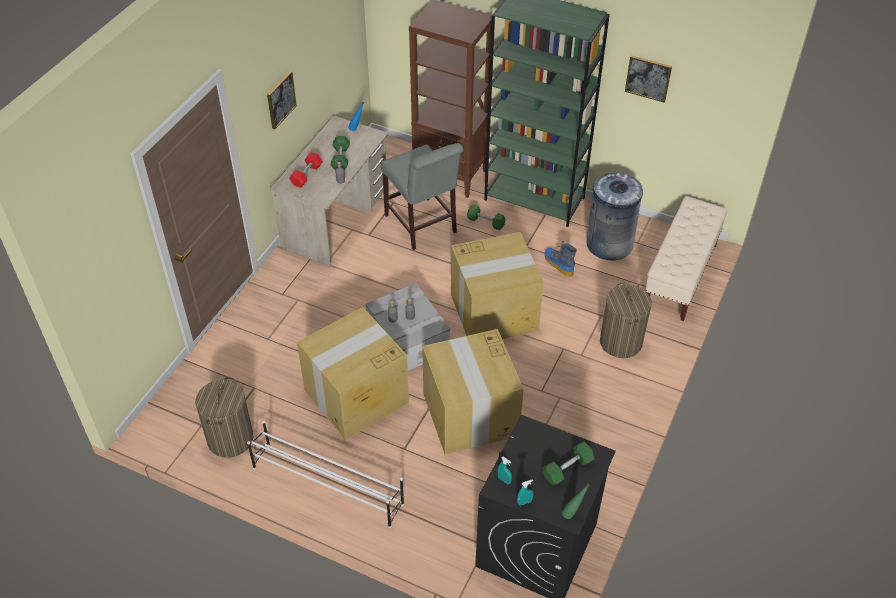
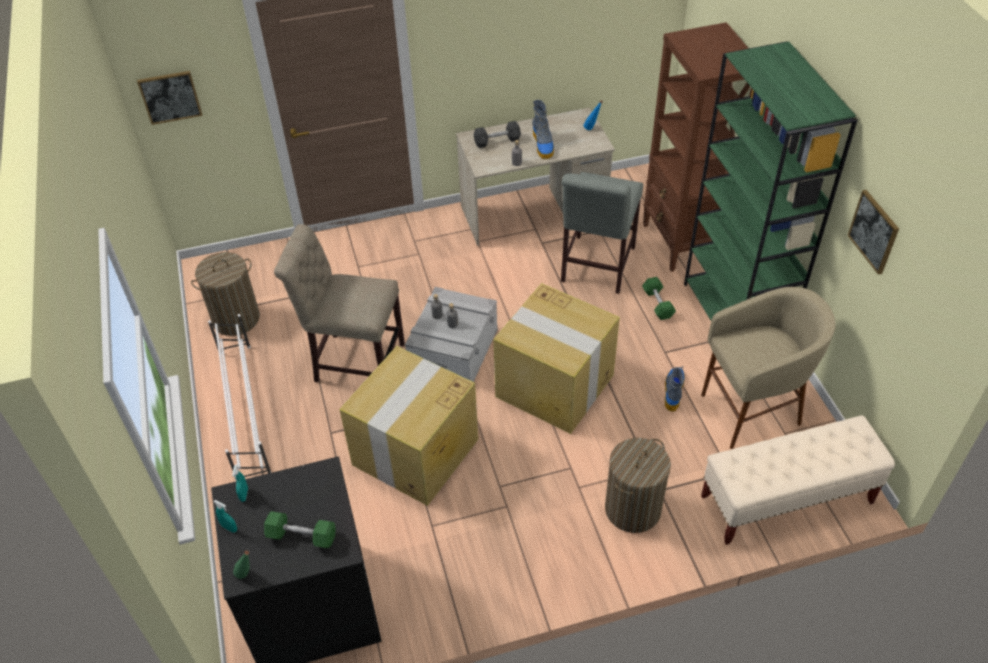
camera: 50 degrees right, 0 degrees up
picture [267,71,297,129] -> picture moved to [137,71,203,125]
red dumbbell [289,152,323,188] -> grey dumbbell [474,121,521,148]
cardboard box [297,307,409,440] -> beige chair [274,224,405,382]
green dumbbell [331,136,350,171] -> boot [532,100,554,159]
grey trash can [586,172,643,260] -> beige stool [701,287,836,449]

